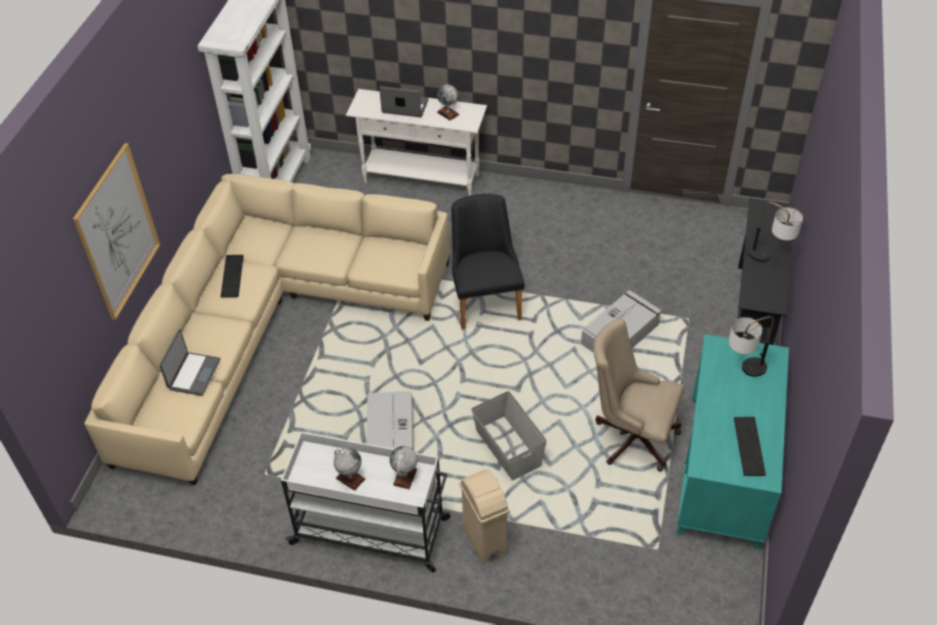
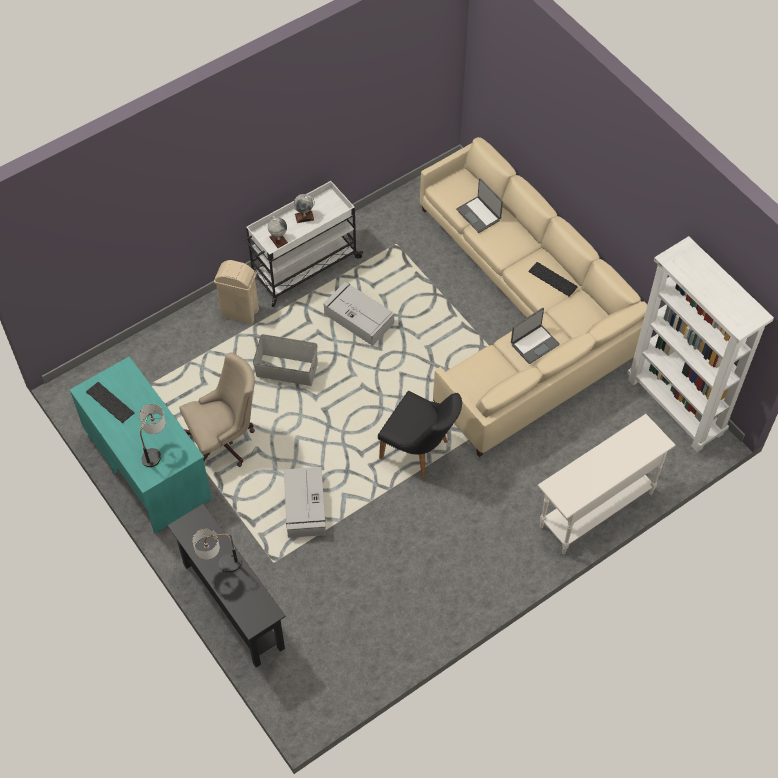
camera: 130 degrees right, 10 degrees up
picture [73,143,160,320] -> none
laptop [379,86,428,117] -> laptop moved to [511,308,560,364]
globe [437,85,459,121] -> none

